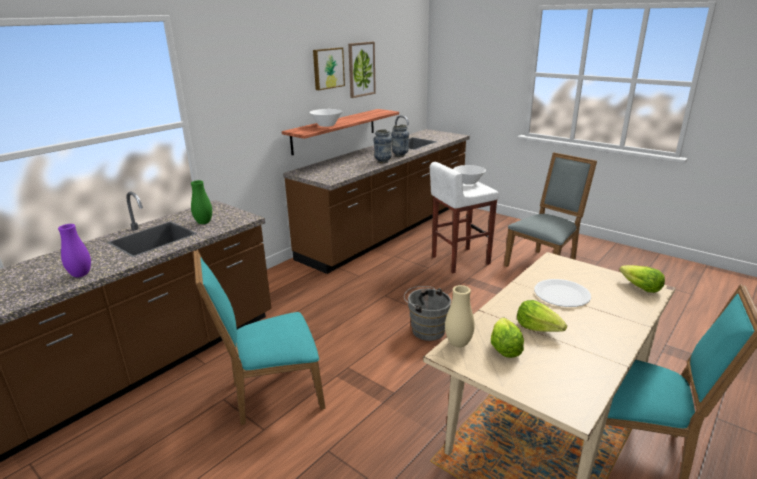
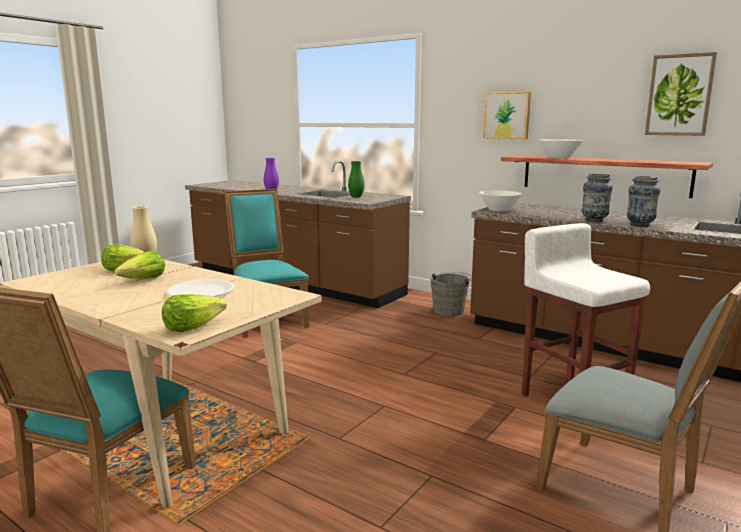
camera: 85 degrees right, 10 degrees down
picture [313,47,345,90] -> picture moved to [483,91,531,139]
grey bucket [404,286,451,341] -> grey bucket moved to [431,272,472,316]
white bowl [453,165,486,185] -> white bowl moved to [479,191,522,212]

